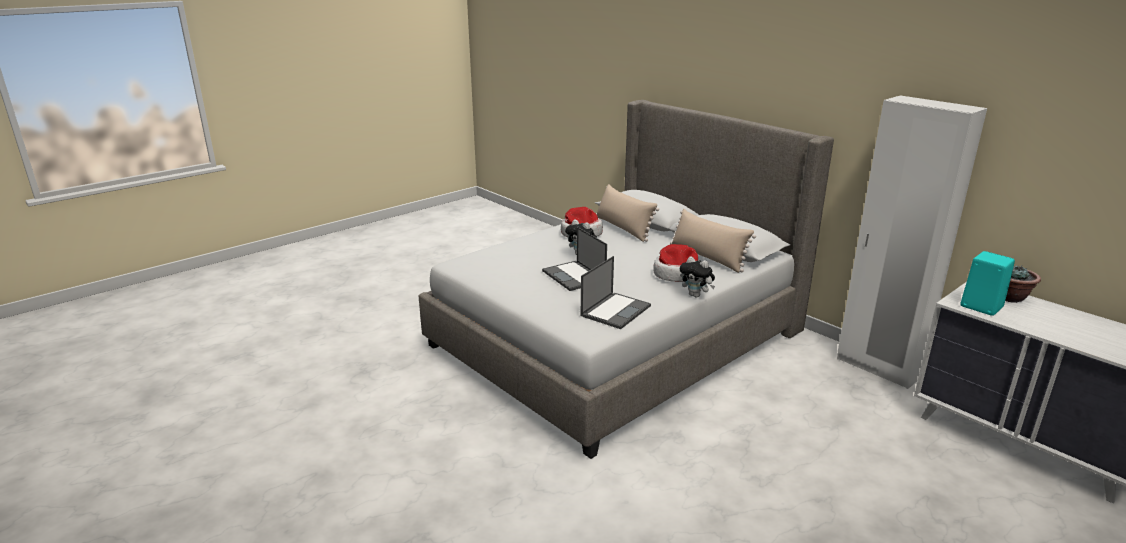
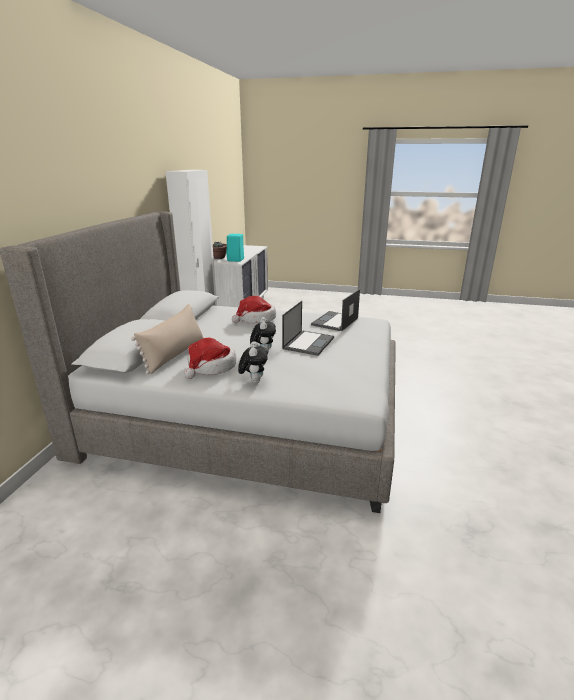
camera: 125 degrees left, 0 degrees up
laptop [581,256,651,329] -> laptop turned 60 degrees counterclockwise [311,289,360,331]
beige pillow [670,209,756,273] -> none
plush toy [680,256,715,297] -> plush toy moved to [238,341,268,383]

